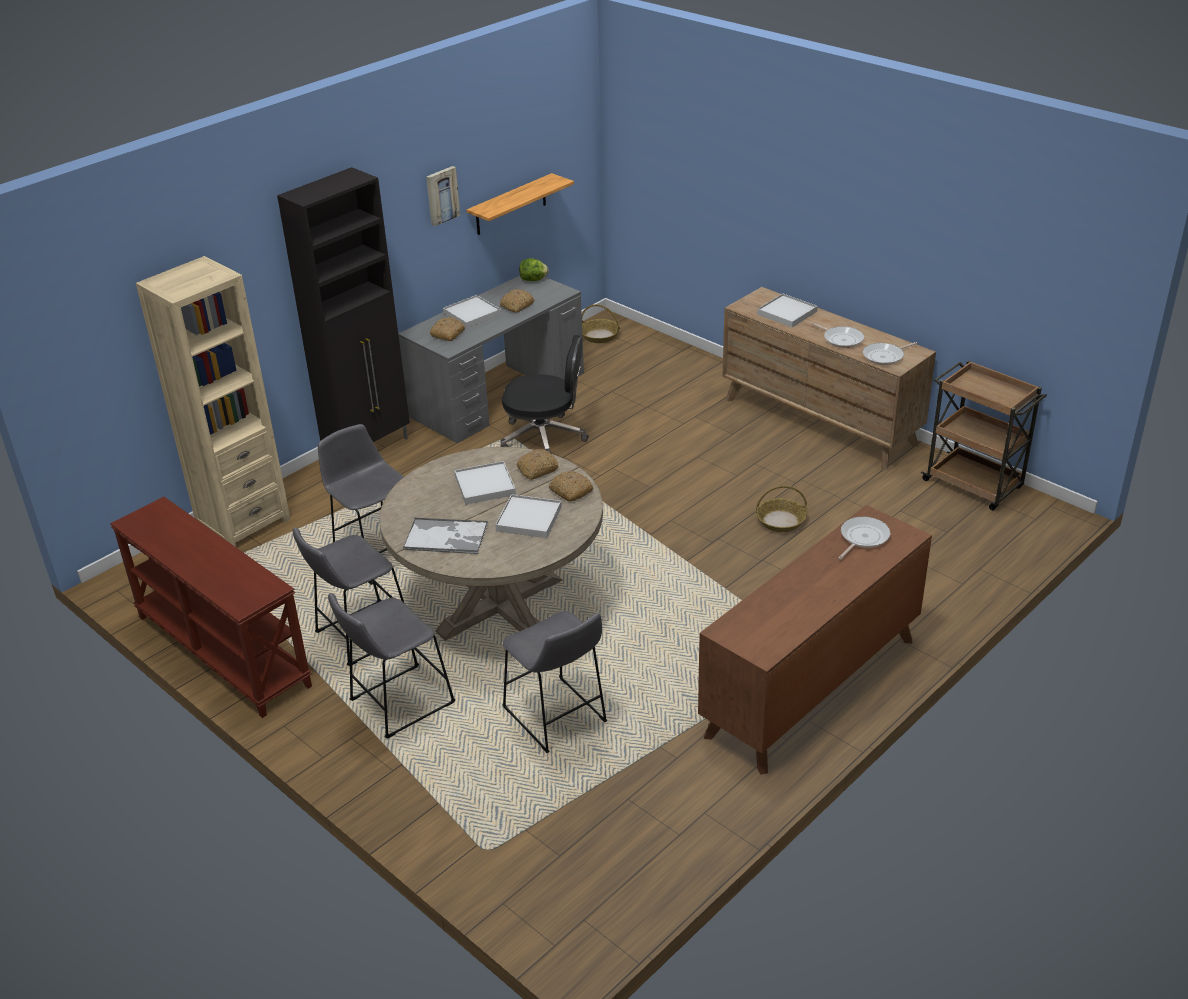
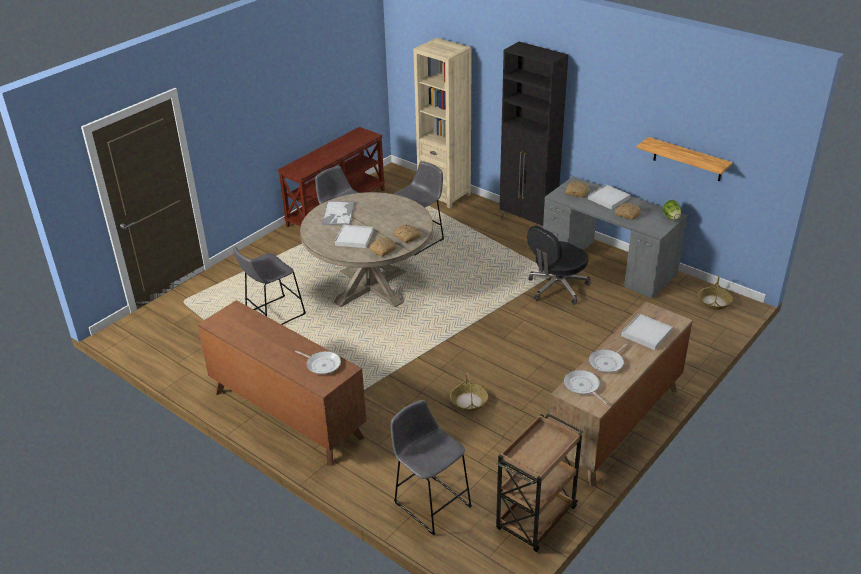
camera: 85 degrees right, 0 degrees up
grey stool [328,593,456,738] -> grey stool moved to [391,400,472,535]
picture [426,166,460,226] -> none
white tray [454,461,516,505] -> none
black office chair [500,335,589,453] -> black office chair turned 45 degrees clockwise [527,226,591,305]

